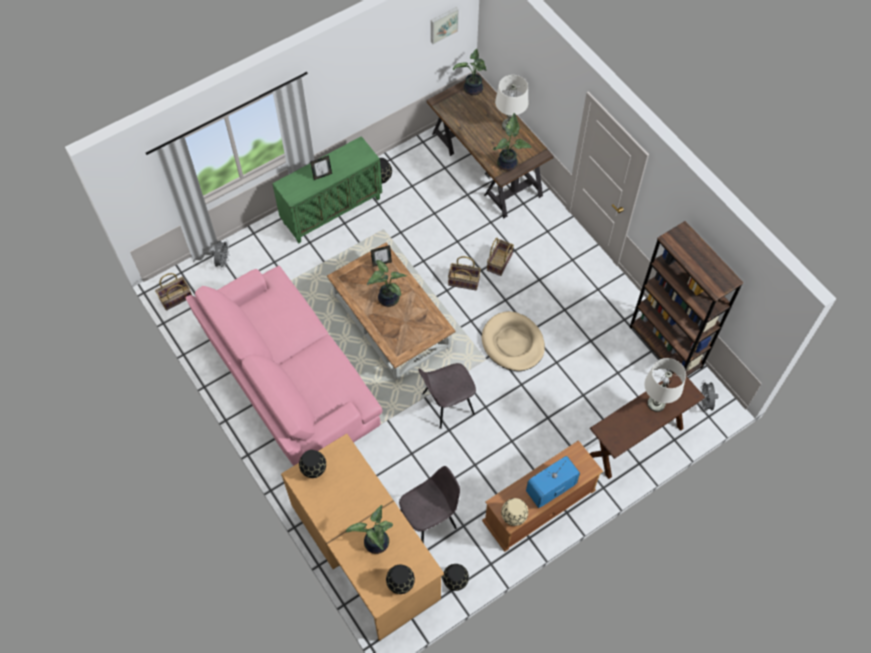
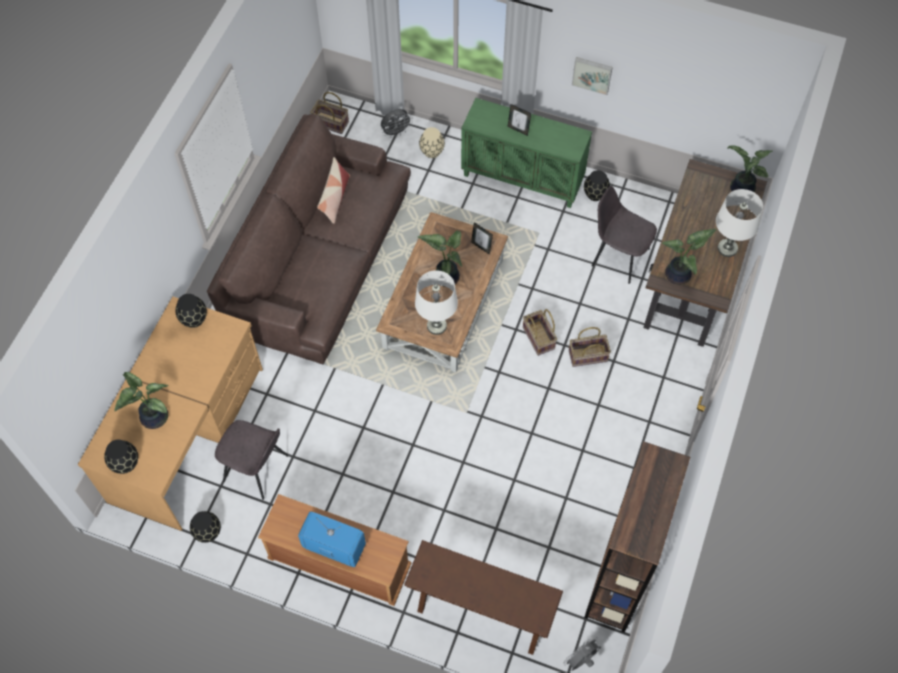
camera: 55 degrees right, 0 degrees up
pink sofa [186,266,382,466] -> brown sofa [207,114,411,365]
grey chair [419,363,476,429] -> grey chair moved to [592,186,657,284]
picture [431,7,459,44] -> picture moved to [572,57,613,95]
beige dog bed [482,311,545,371] -> none
beige vase [501,498,528,526] -> beige vase moved to [419,127,445,158]
white table lamp [644,358,686,412] -> white table lamp moved to [415,270,458,335]
none -> pillow [317,157,350,224]

